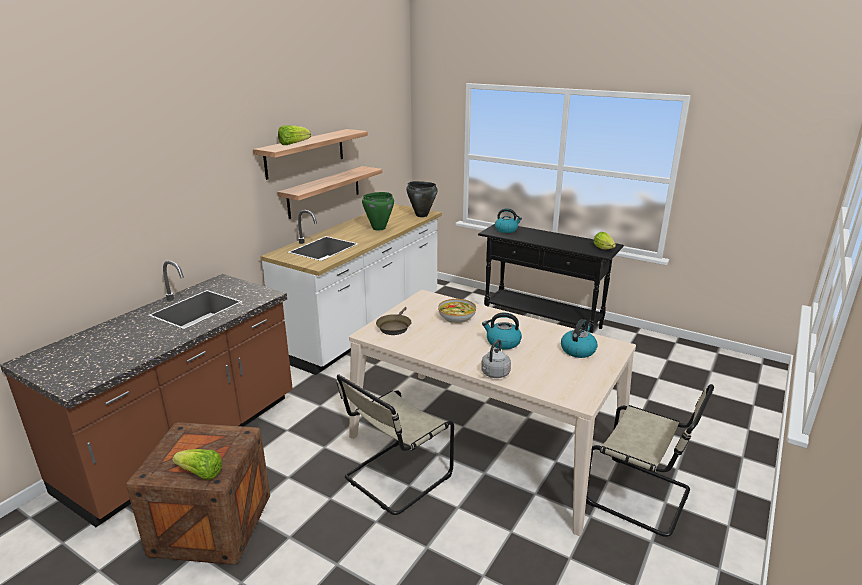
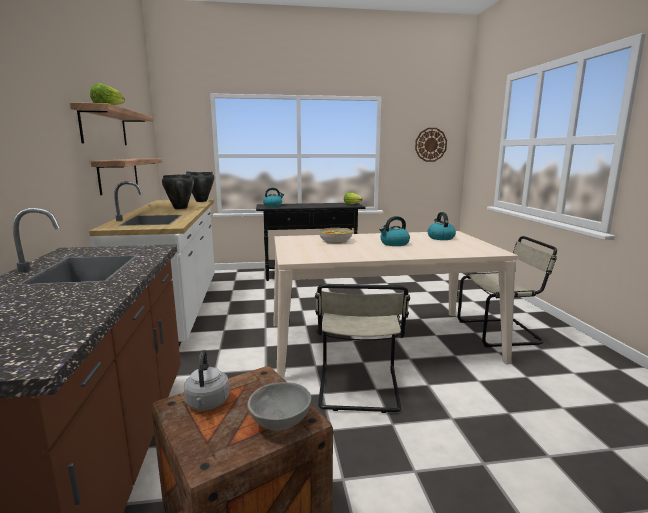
camera: 40 degrees left, 10 degrees down
lettuce [172,449,223,479] -> grey bowl [247,382,311,431]
green cooking pot [362,192,394,230] -> black cooking pot [162,174,194,209]
brown frying pan [376,307,412,335] -> none
grey kettle [481,339,511,378] -> grey kettle moved to [184,350,230,410]
none -> wall clock [415,128,447,162]

